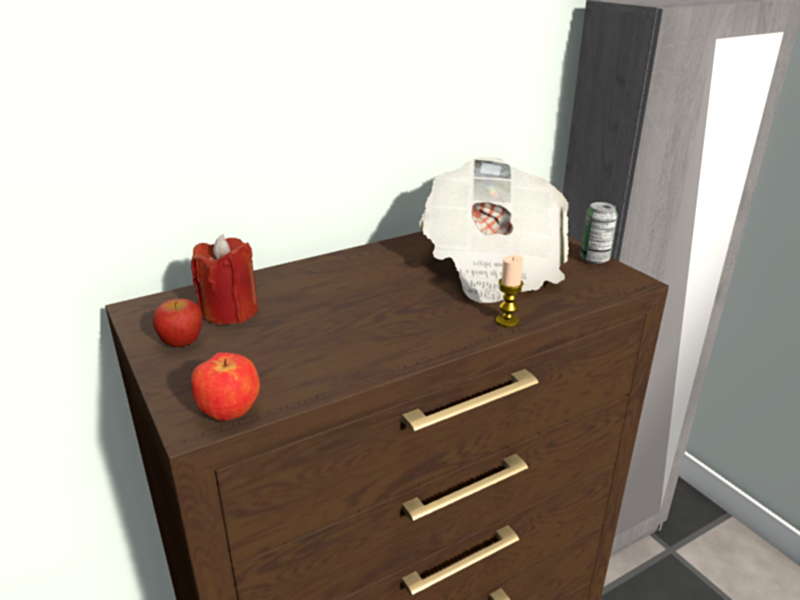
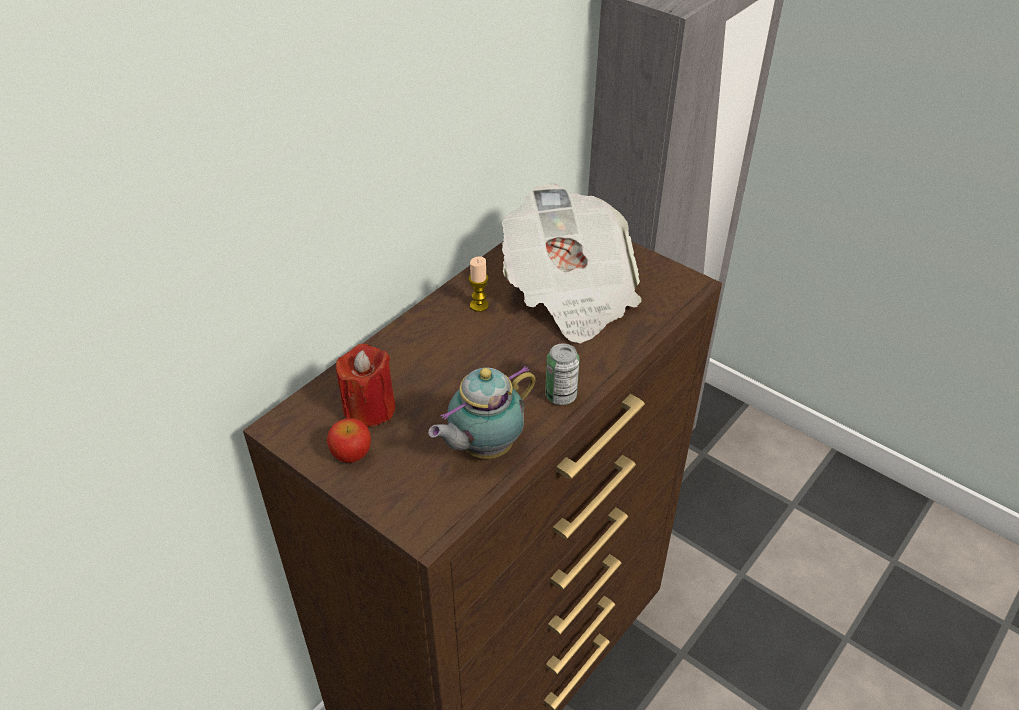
camera: 20 degrees left, 15 degrees up
apple [191,352,260,421] -> none
candle [496,255,523,327] -> candle moved to [469,256,489,312]
can [580,202,618,264] -> can moved to [545,343,580,405]
none -> teapot [428,366,536,459]

